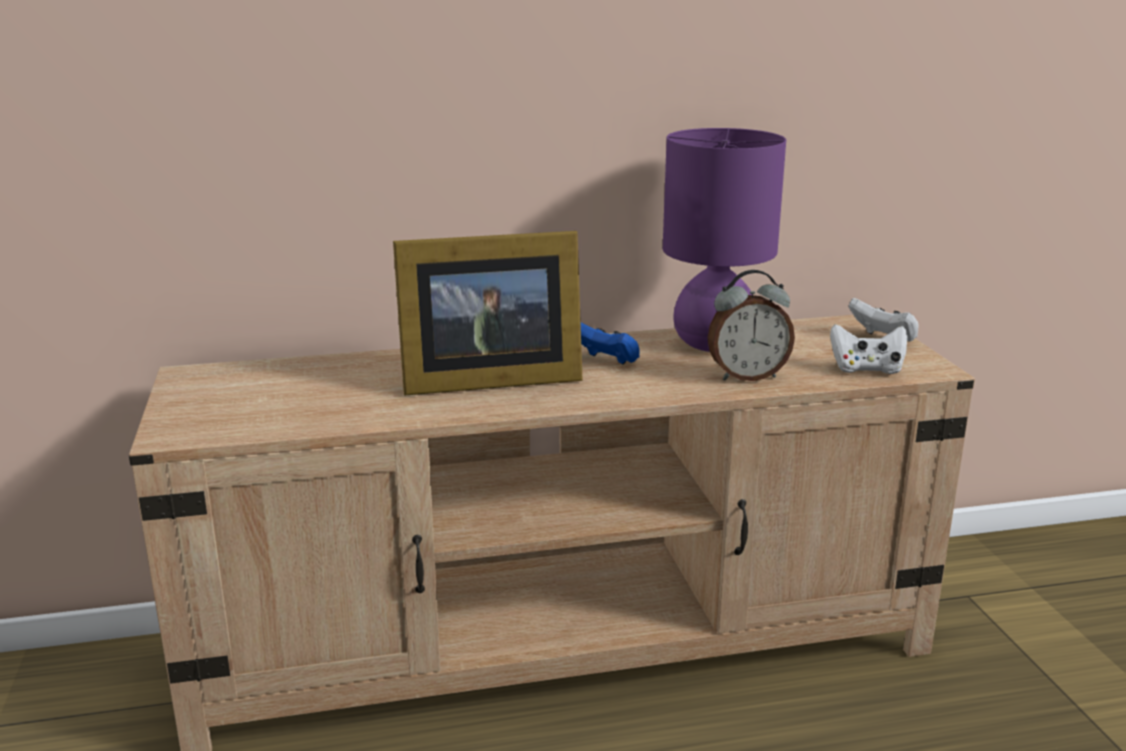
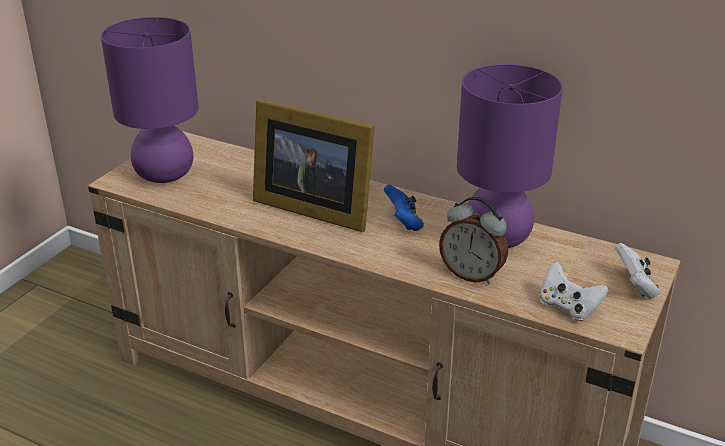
camera: 40 degrees right, 10 degrees up
none -> purple table lamp [101,17,198,183]

